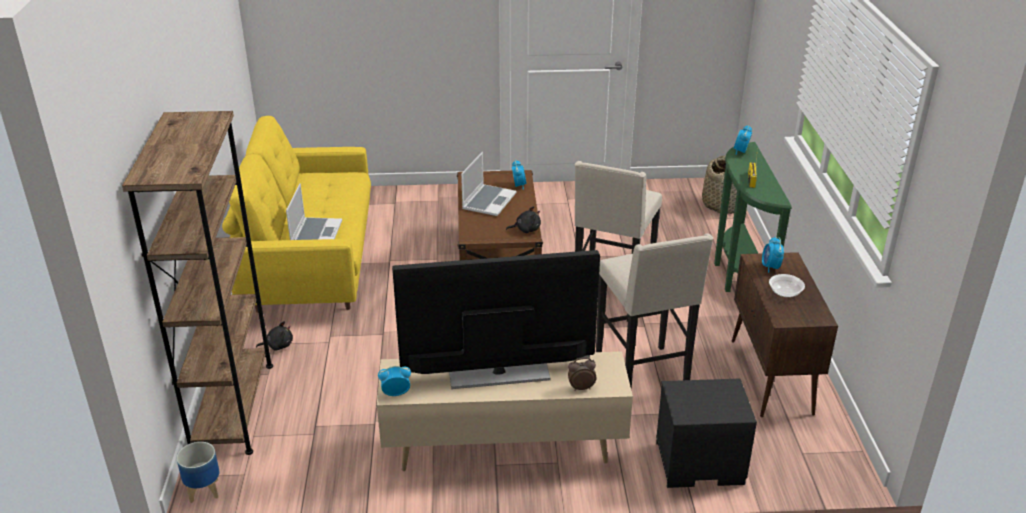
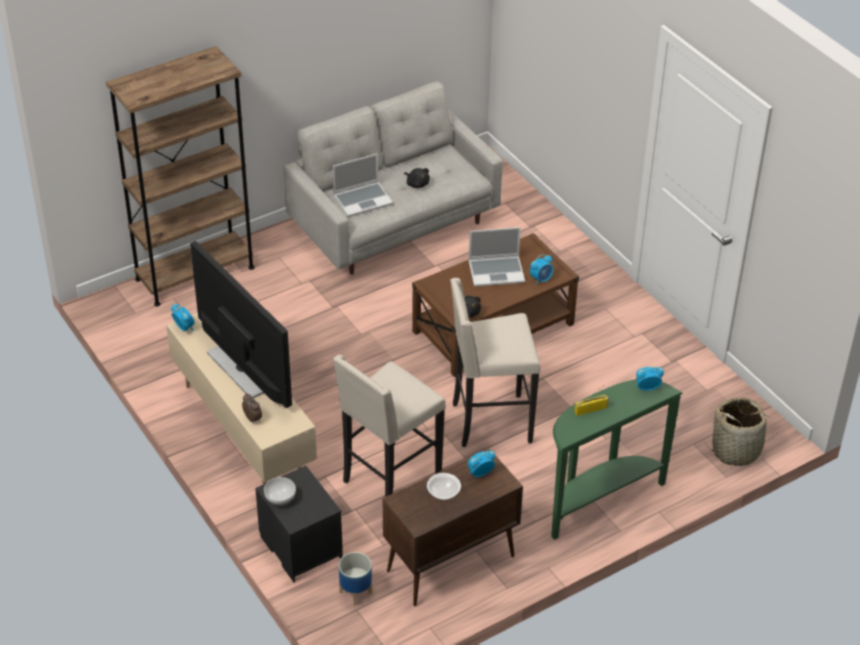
camera: 60 degrees right, 10 degrees up
planter [177,442,219,503] -> planter moved to [339,552,372,606]
yellow sofa [222,116,371,313] -> grey sofa [284,81,503,275]
black plush toy [256,321,293,351] -> black plush toy moved to [404,168,430,188]
none -> bowl [264,477,296,506]

